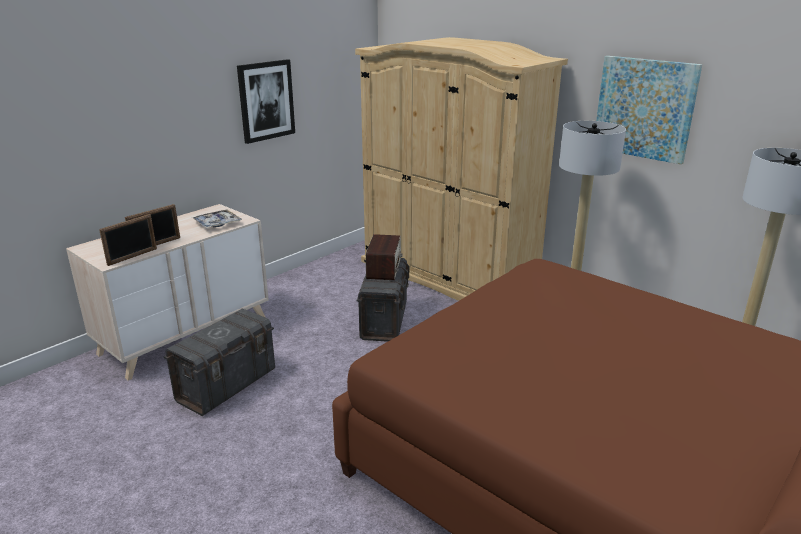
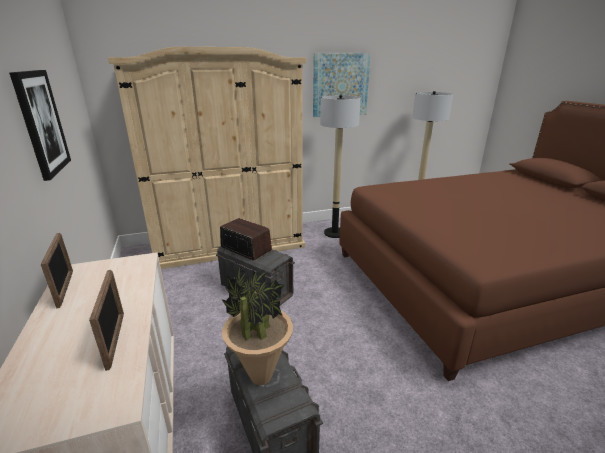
camera: 60 degrees left, 0 degrees up
picture frame [99,214,157,266] -> picture frame moved to [41,233,73,309]
tray [193,210,242,228] -> none
none -> potted plant [222,266,293,385]

